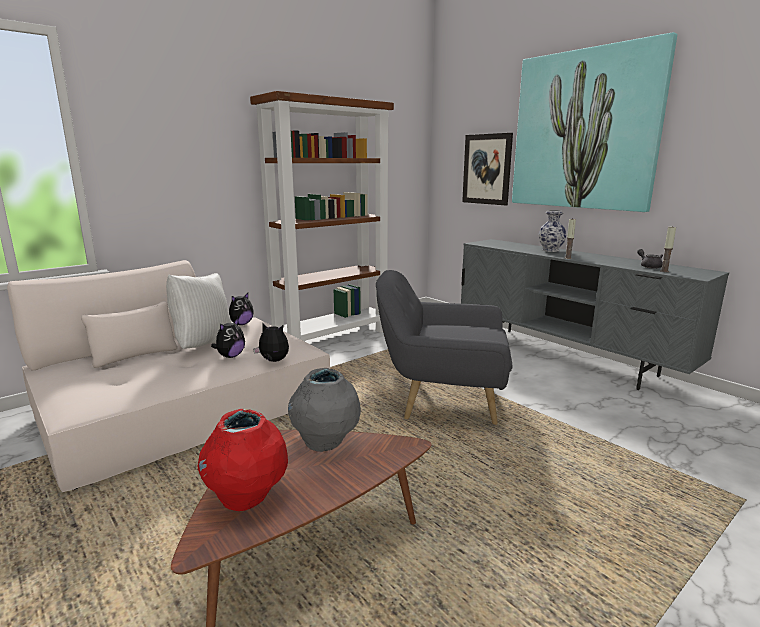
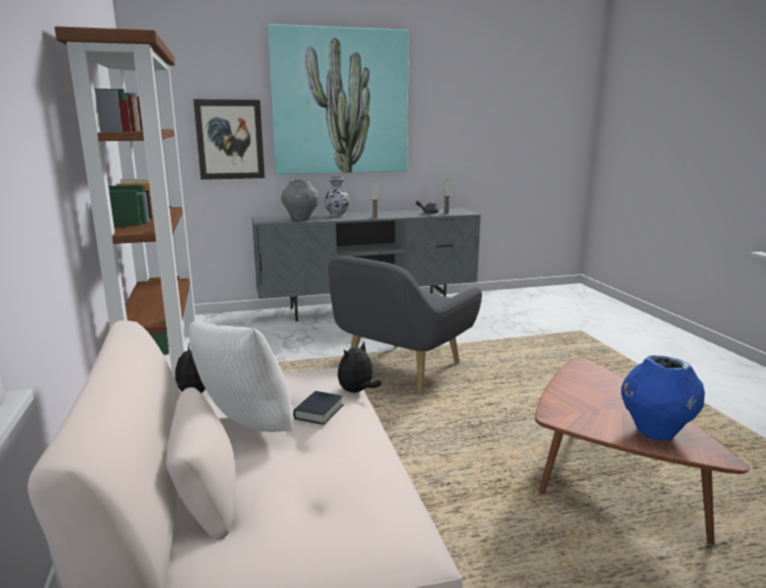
camera: 65 degrees left, 0 degrees up
red vase [197,409,288,511] -> blue vase [621,355,705,441]
plush toy [211,318,245,358] -> book [293,391,343,425]
grey vase [288,368,361,452] -> grey vase moved to [281,180,320,221]

